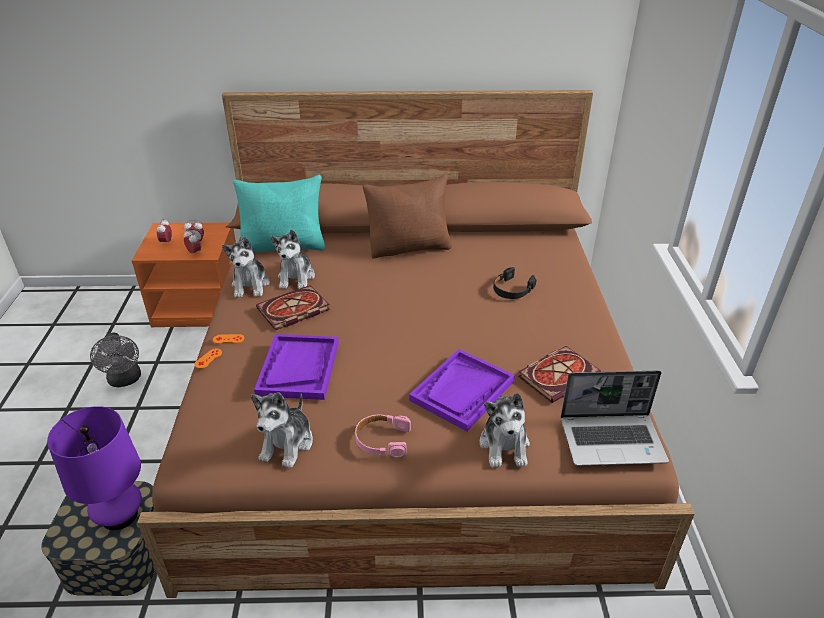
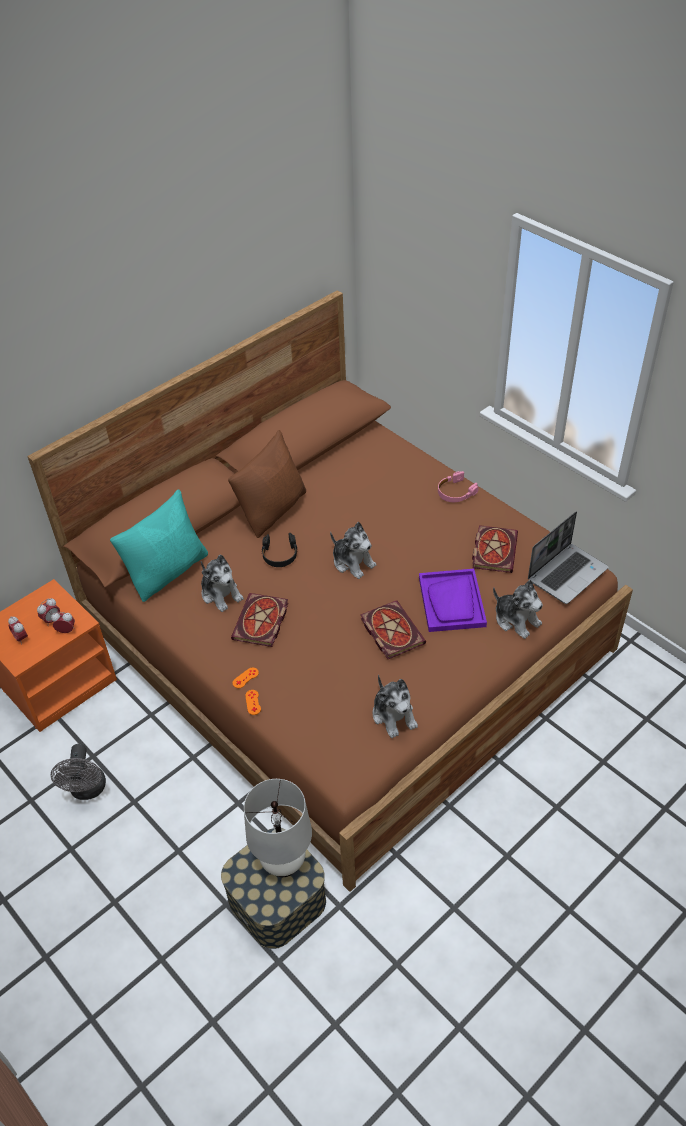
camera: 40 degrees left, 10 degrees up
purple table lamp [47,406,142,530] -> white table lamp [244,779,312,877]
grey fan [90,333,141,387] -> grey fan turned 60 degrees clockwise [51,744,106,800]
plush toy [222,237,270,298] -> plush toy moved to [330,522,376,579]
purple tray [254,334,339,400] -> none
pink headphones [355,415,411,457] -> pink headphones moved to [438,471,479,502]
black headphones [493,267,537,299] -> black headphones moved to [262,533,297,567]
none -> book [360,600,426,659]

